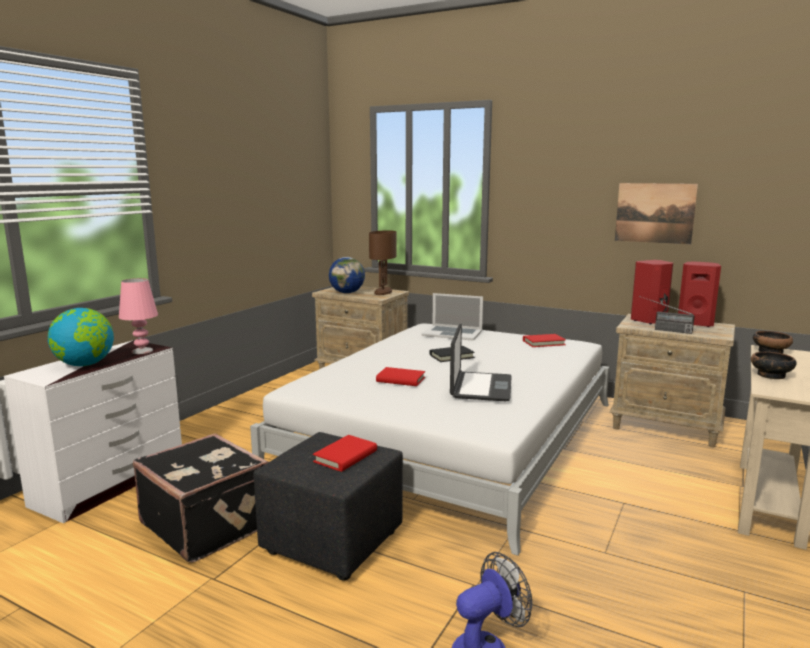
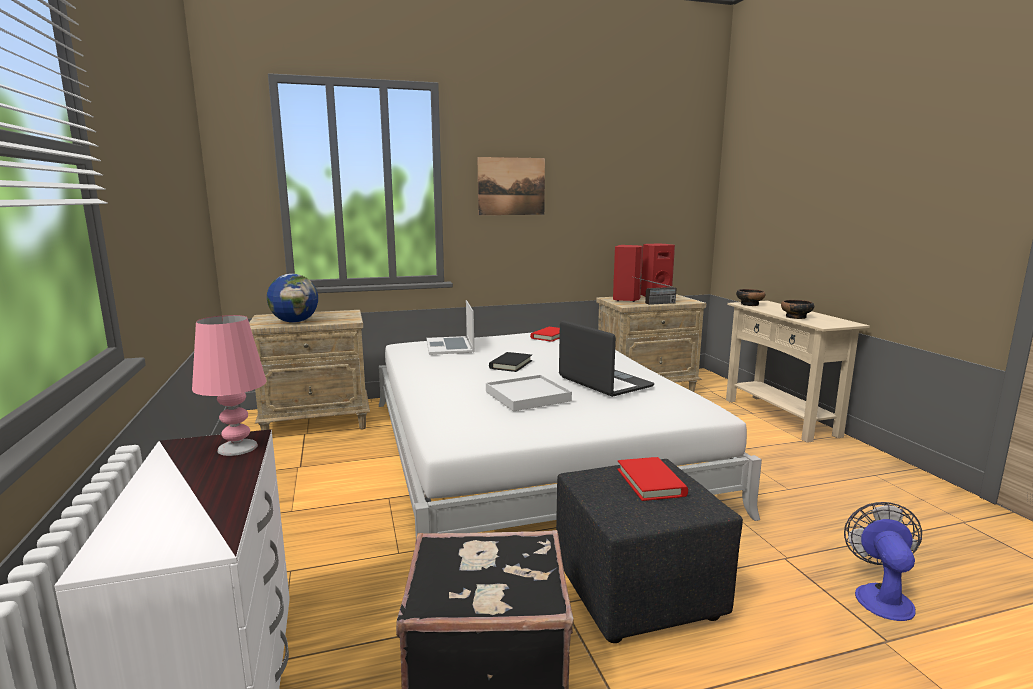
camera: 45 degrees left, 0 degrees up
globe [48,308,114,366] -> none
brown table lamp [369,230,397,295] -> none
red book [376,367,425,386] -> white tray [486,375,572,411]
laptop [422,293,483,341] -> laptop turned 105 degrees clockwise [427,300,474,355]
picture [615,183,698,245] -> picture moved to [477,157,545,215]

